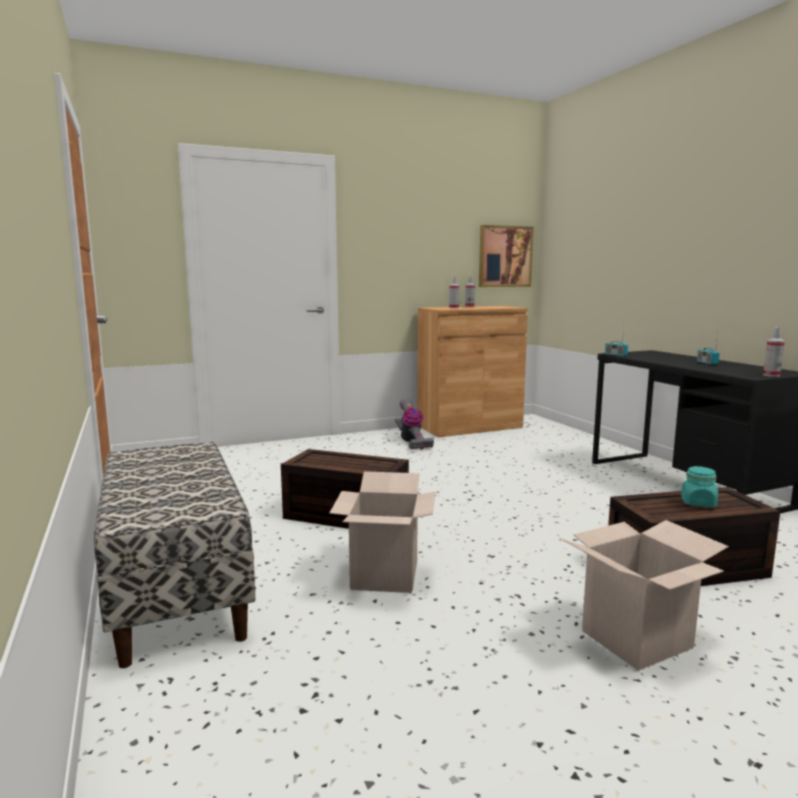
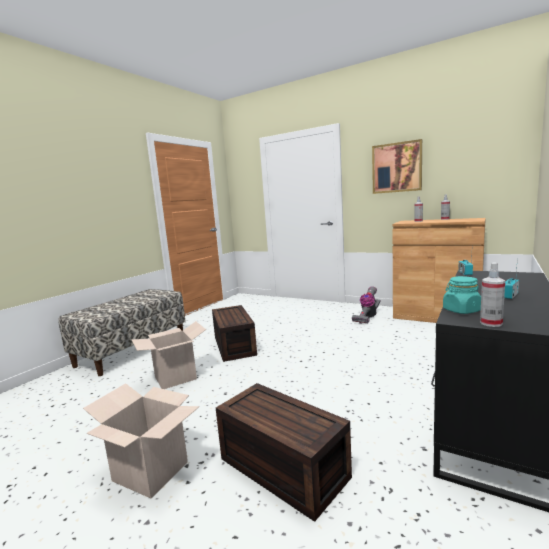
camera: 55 degrees right, 0 degrees up
picture [479,225,534,287] -> picture moved to [372,139,422,194]
turquoise jar [681,466,718,507] -> turquoise jar moved to [443,276,481,314]

